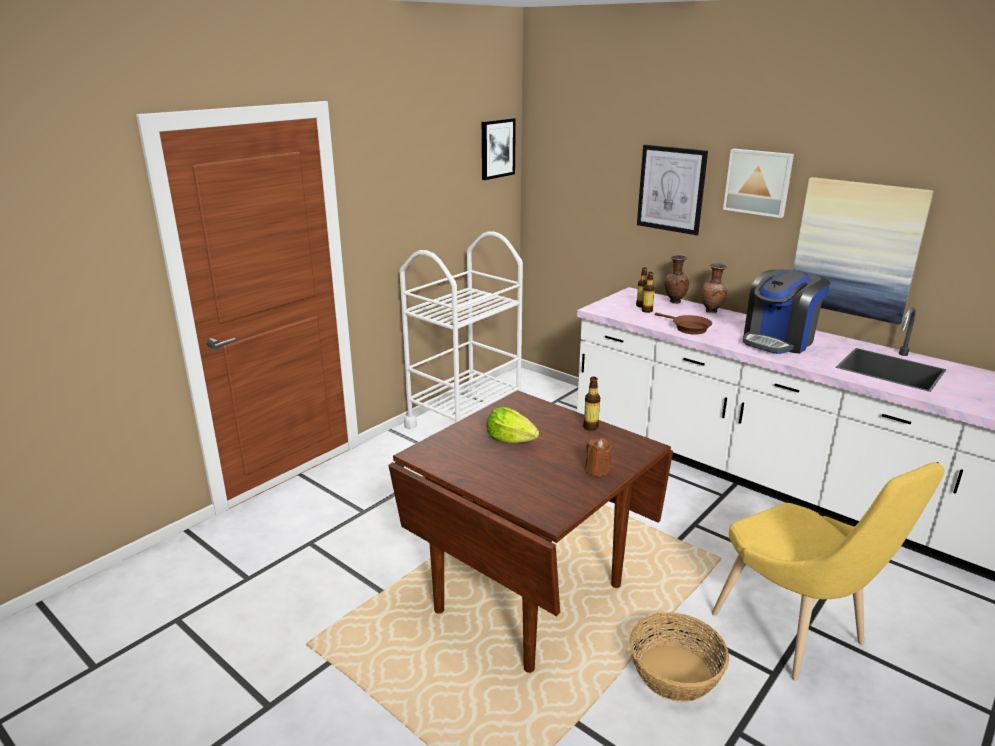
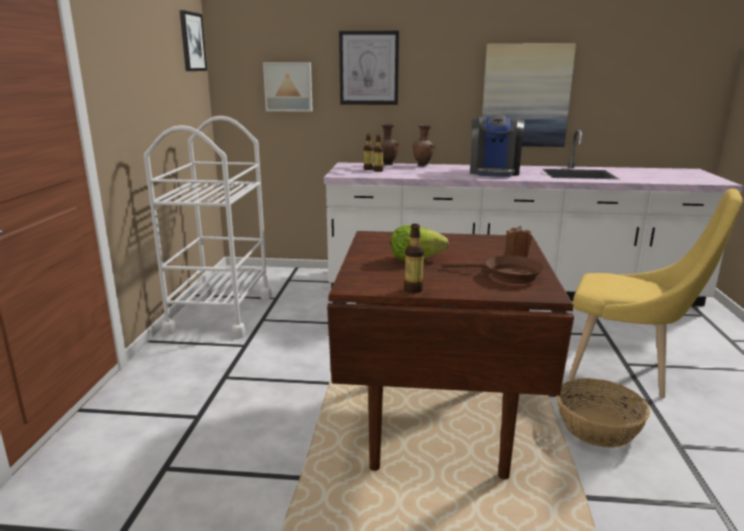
camera: 35 degrees left, 5 degrees down
bottle [583,377,600,431] -> bottle moved to [404,224,424,293]
brown frying pan [655,313,712,335] -> brown frying pan moved to [443,256,544,284]
picture [723,149,794,218] -> picture moved to [263,62,313,112]

